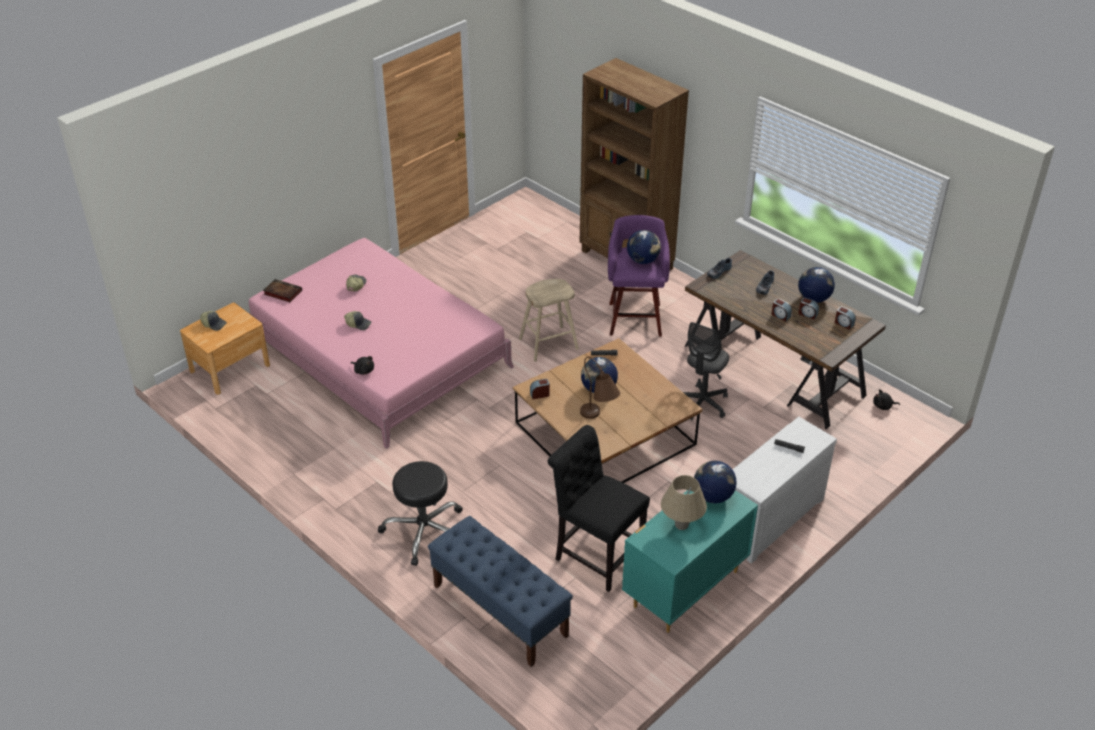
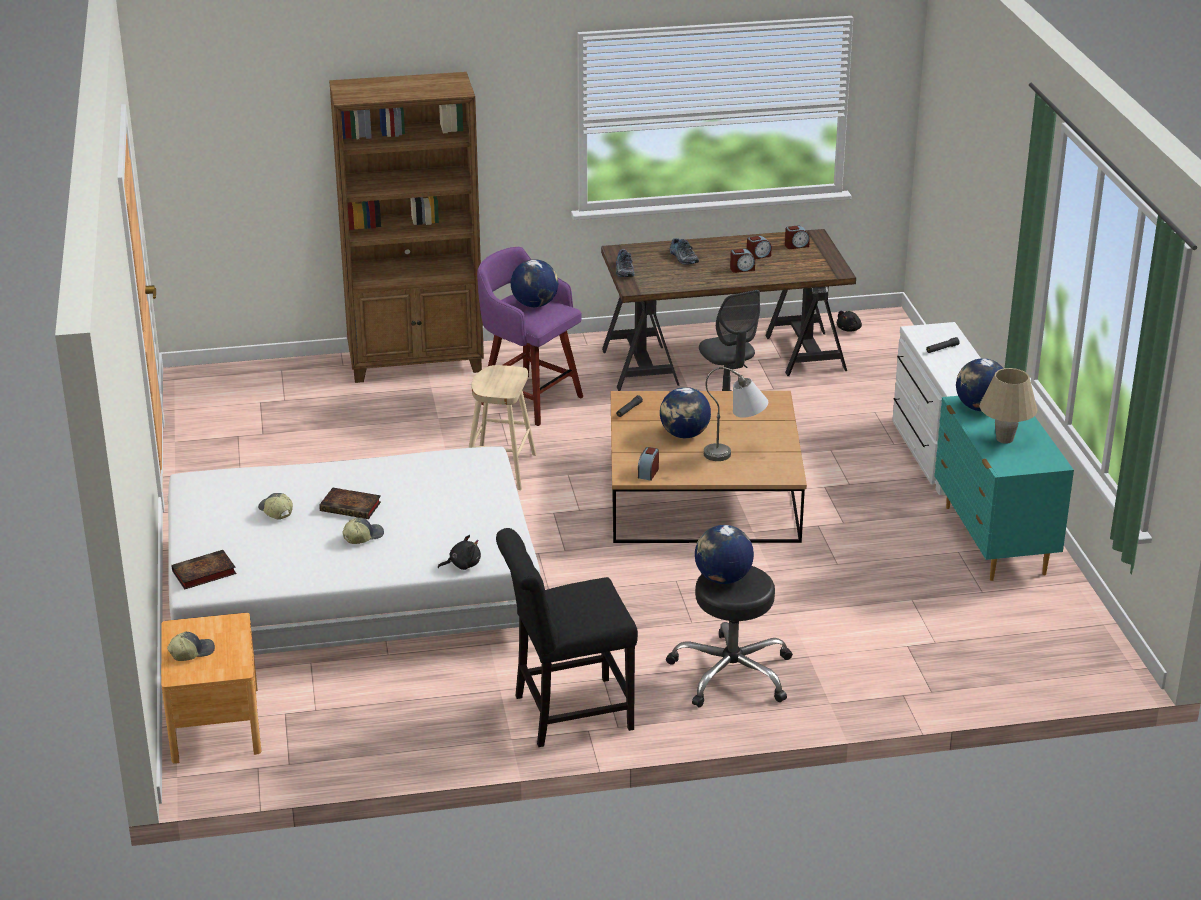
camera: 55 degrees left, 10 degrees down
pink bed [249,238,514,449] -> white bed [168,446,540,655]
blue bench [428,516,573,667] -> none
black chair [547,425,650,592] -> black chair moved to [496,528,638,747]
brown table lamp [580,357,620,419] -> grey table lamp [704,367,768,461]
globe [798,267,835,303] -> globe moved to [695,525,754,584]
none -> book [319,488,381,519]

